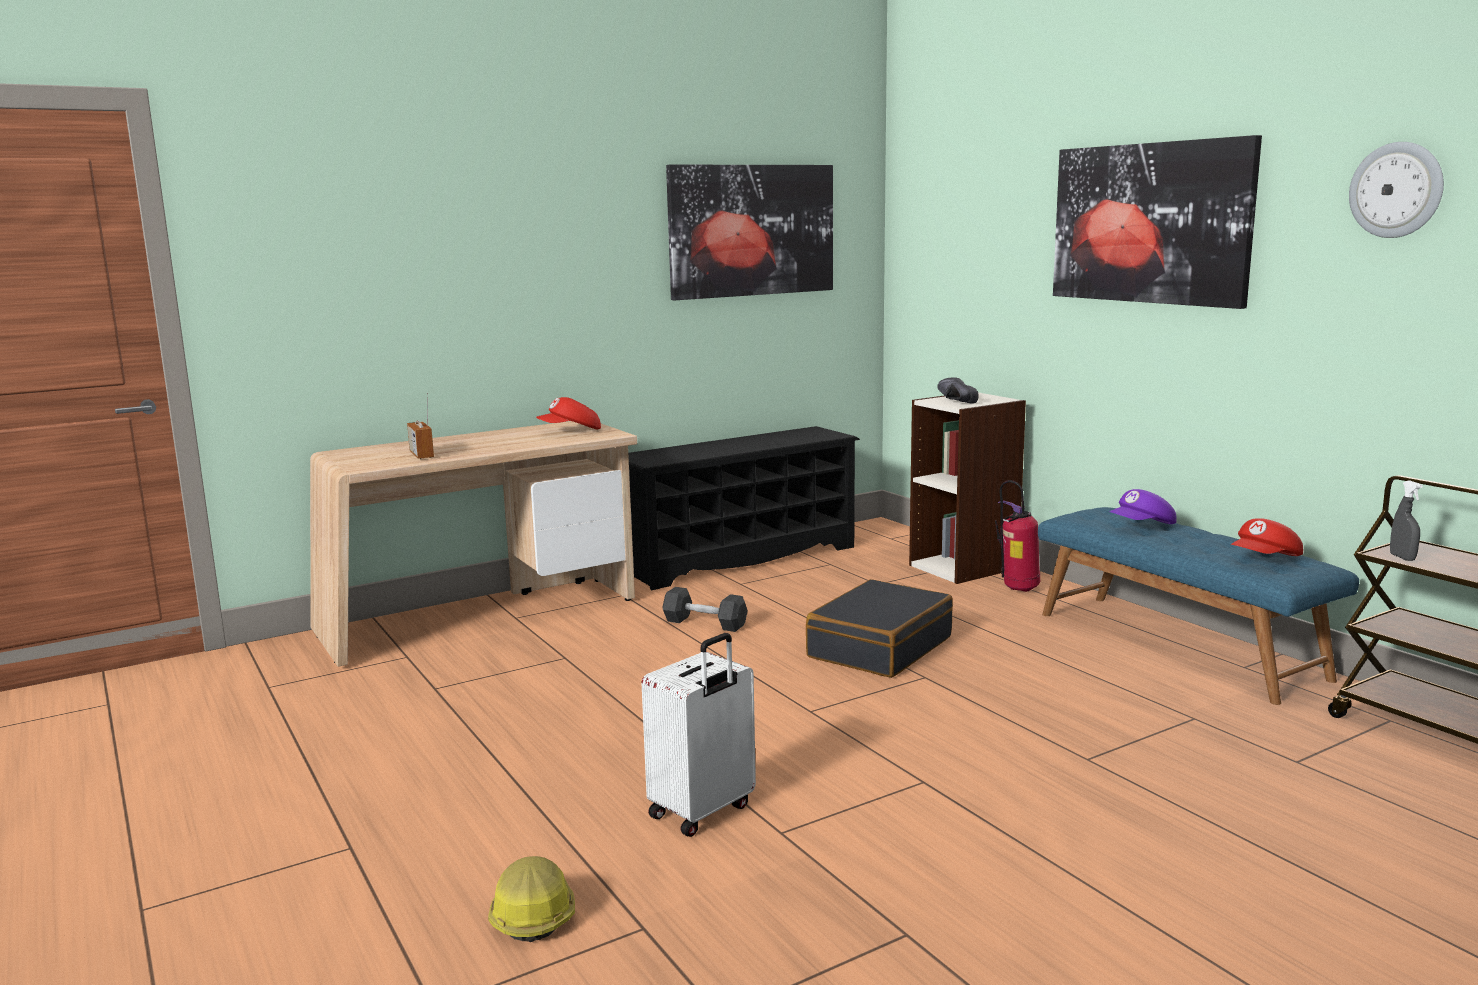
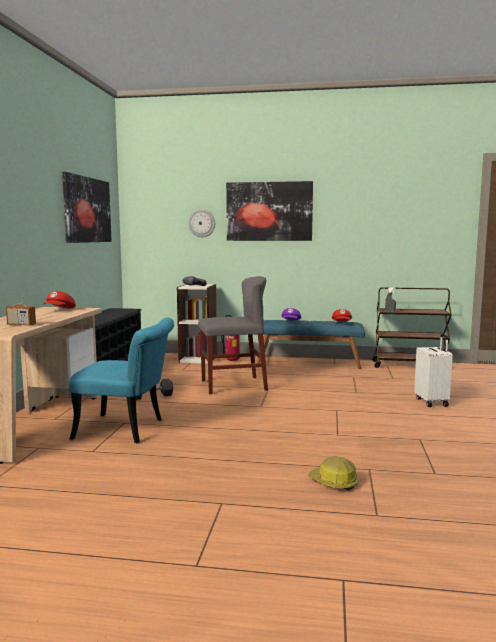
camera: 50 degrees left, 5 degrees down
white suitcase [641,633,756,837] -> white suitcase moved to [414,334,453,407]
black suitcase [806,579,953,678] -> grey chair [198,276,268,394]
wall clock [1349,142,1444,238] -> wall clock moved to [188,209,215,237]
none -> turquoise chair [69,318,174,443]

